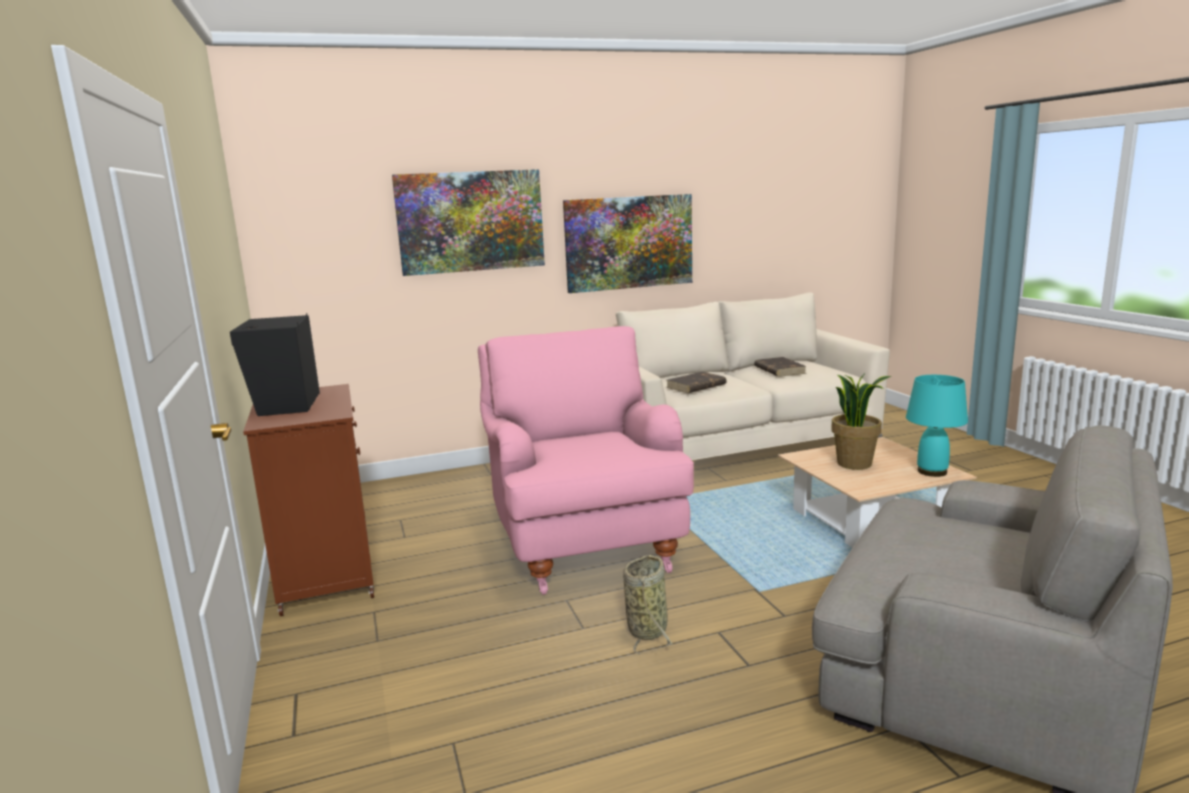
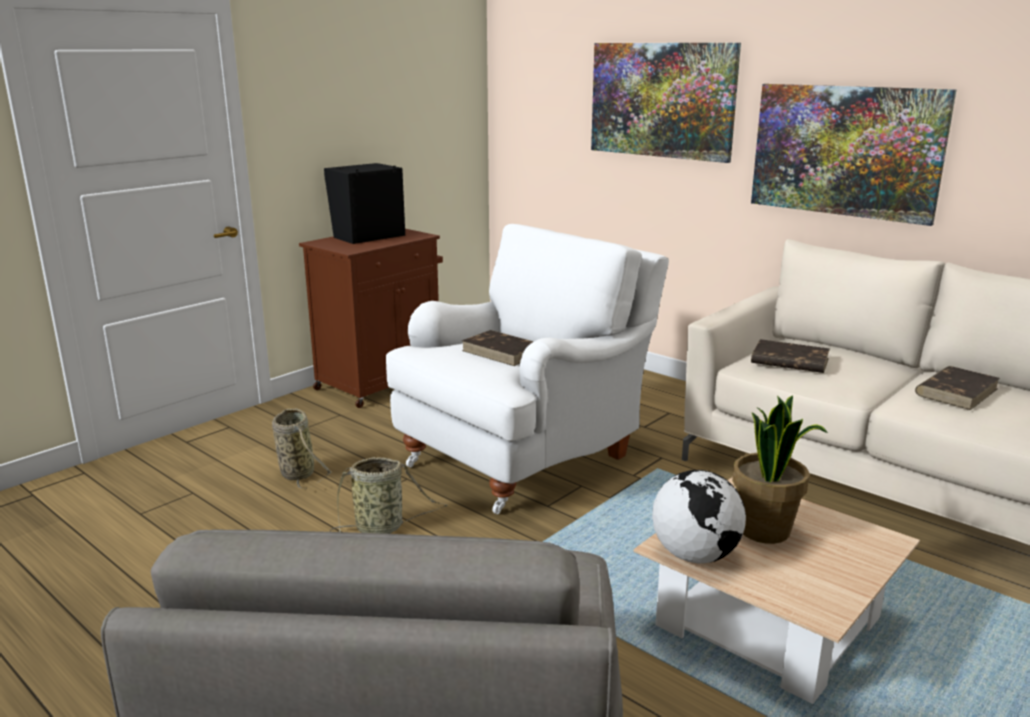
camera: 60 degrees right, 5 degrees up
pink armchair [478,326,694,595] -> white armchair [386,224,669,514]
turquoise table lamp [906,375,968,477] -> none
none -> basket [272,409,331,489]
none -> brown book [462,330,534,366]
none -> globe [652,470,746,563]

